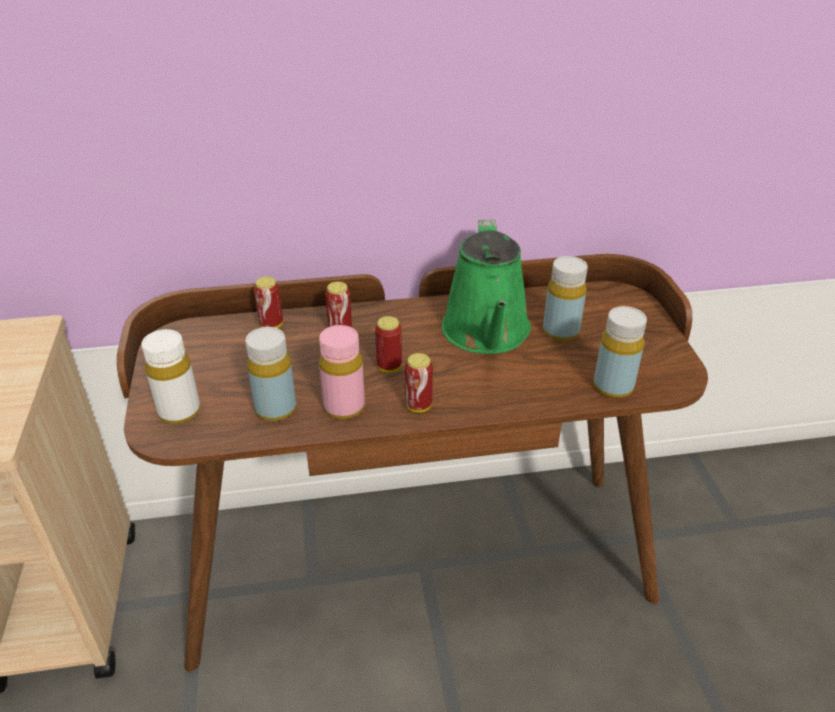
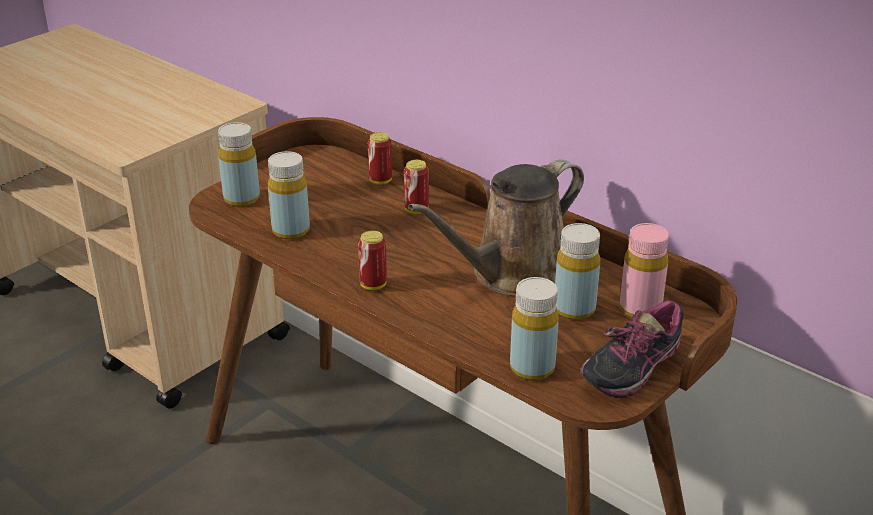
camera: 50 degrees right, 5 degrees down
white bottle [141,329,200,424] -> yellow bottle [218,122,260,207]
pink bottle [319,325,365,420] -> pink bottle moved to [620,223,669,318]
can [375,316,402,373] -> none
green watering can [442,219,531,354] -> brown watering can [408,160,584,296]
none -> shoe [580,300,684,398]

